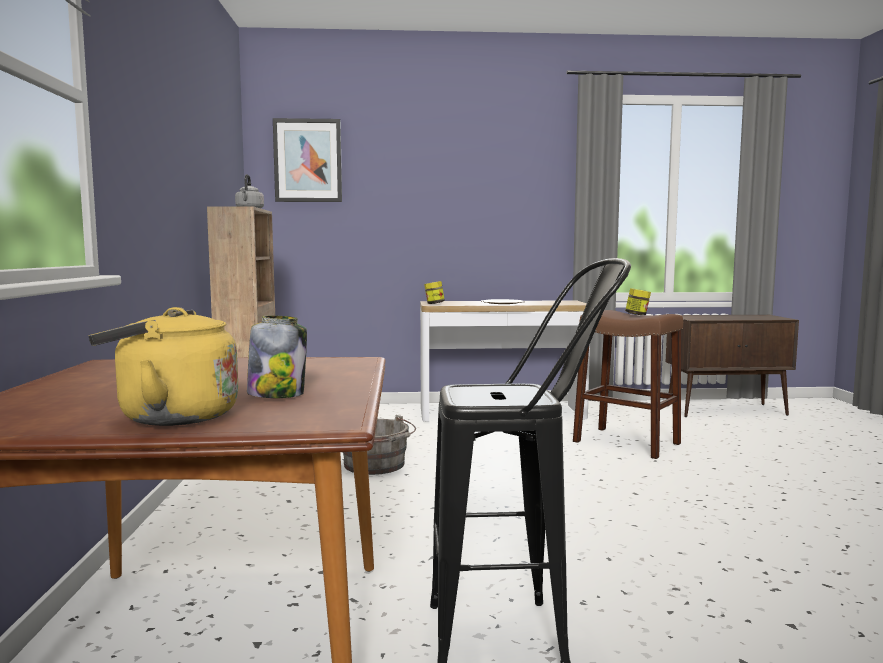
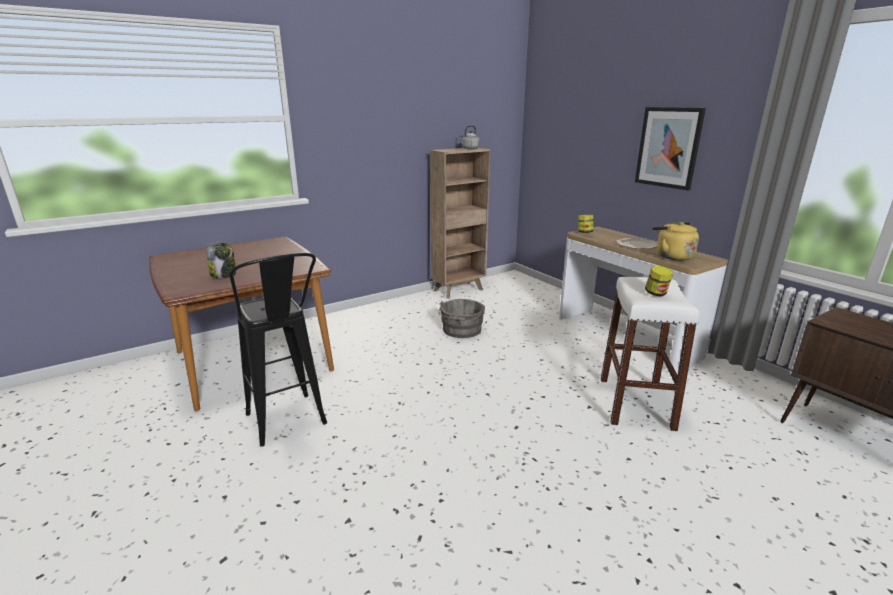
camera: 60 degrees right, 15 degrees up
yellow kettle [89,307,239,426] -> yellow kettle moved to [652,222,699,260]
picture [273,118,342,202] -> picture moved to [635,107,706,190]
brown stool [573,310,683,459] -> white stool [601,277,700,431]

